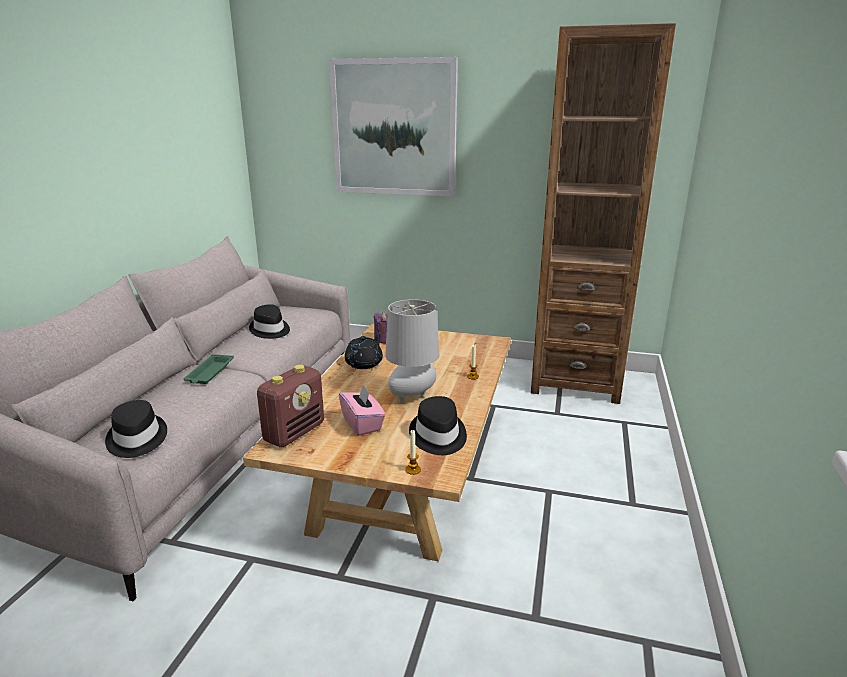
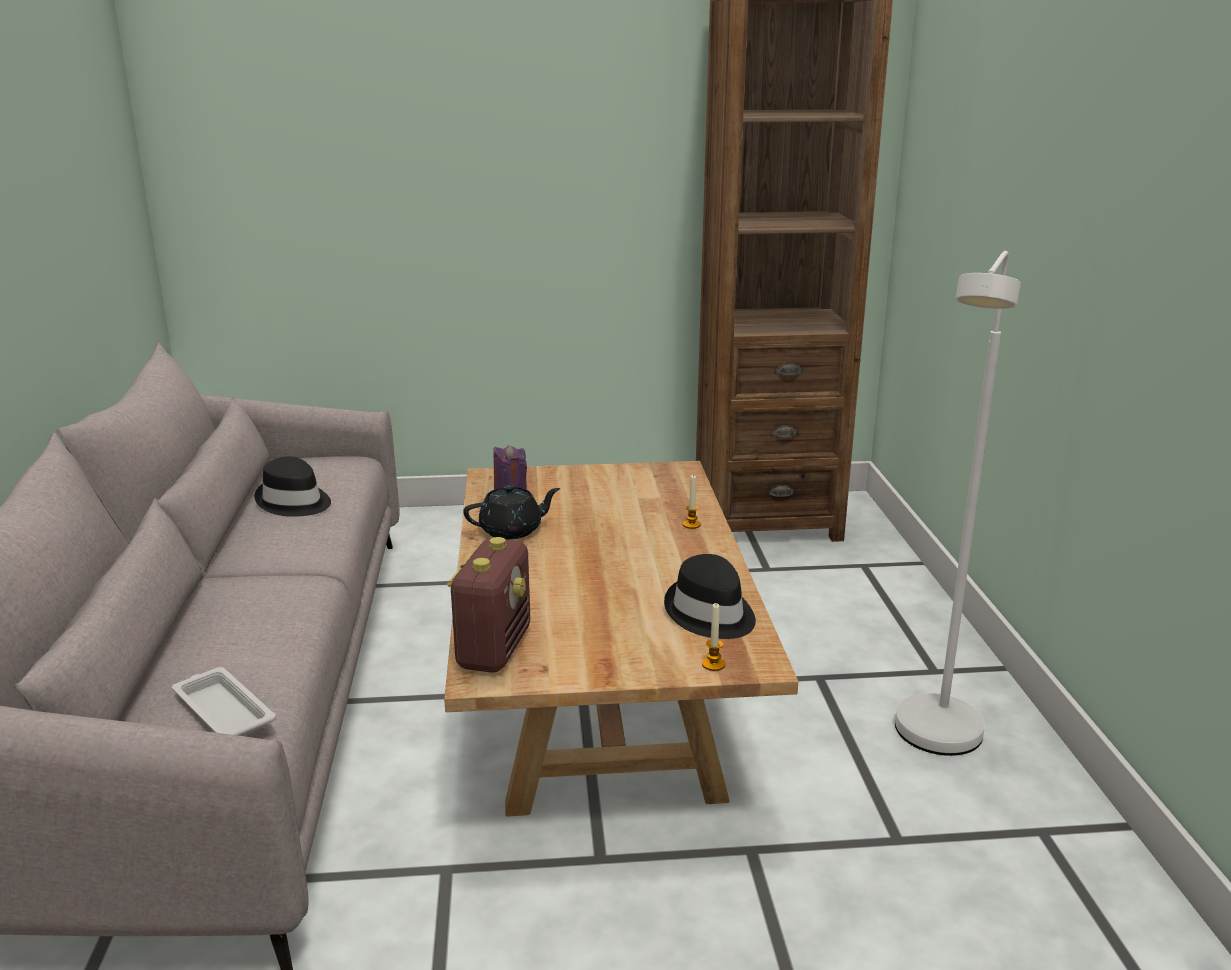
camera: 20 degrees left, 0 degrees up
black hat [105,400,167,458] -> white tray [172,667,276,736]
green tray [184,354,234,384] -> none
picture [329,57,458,197] -> none
pink tissue box [339,384,385,436] -> none
black teapot [345,332,383,369] -> black teapot turned 60 degrees clockwise [463,485,560,539]
grey table lamp [385,299,440,404] -> none
none -> white floor lamp [895,251,1021,756]

